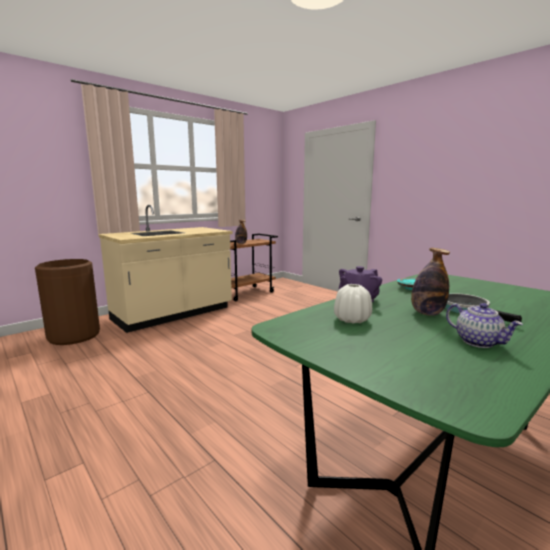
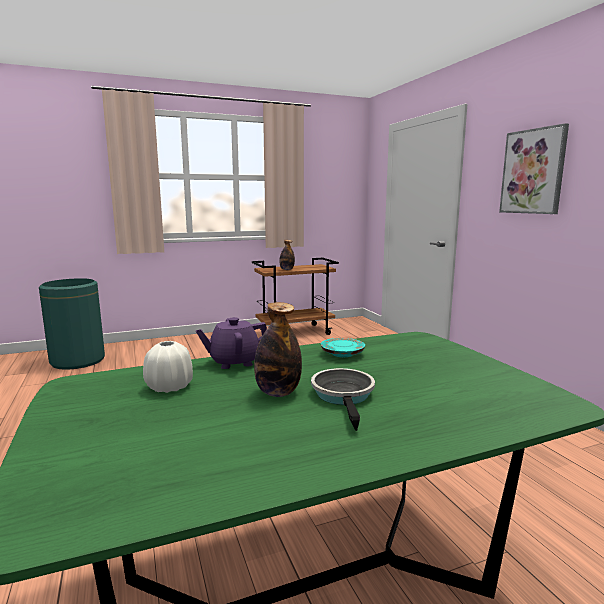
camera: 20 degrees right, 0 degrees up
brown trash can [35,259,100,345] -> green trash can [39,278,105,370]
beige counter [99,205,233,333] -> none
teapot [446,303,523,348] -> none
none -> picture [499,123,569,214]

